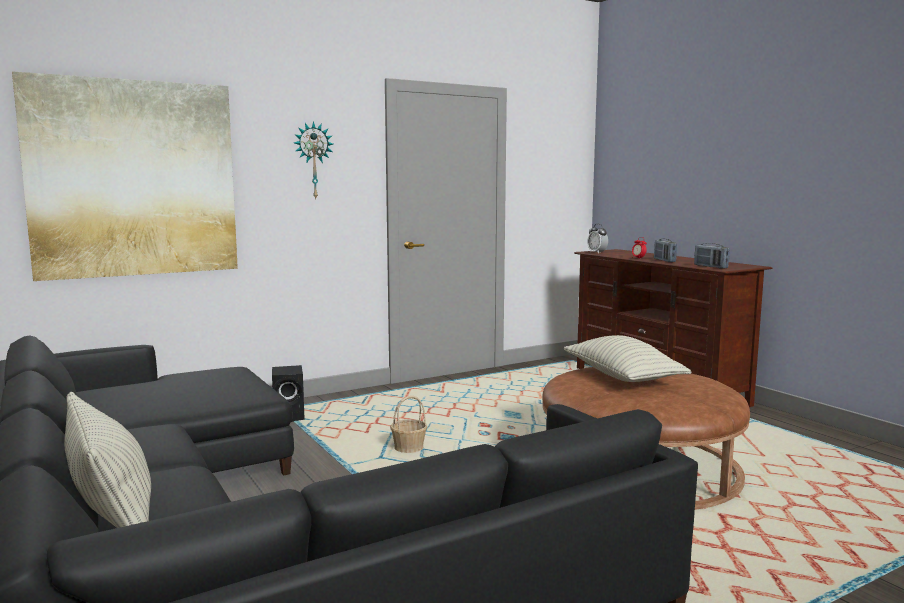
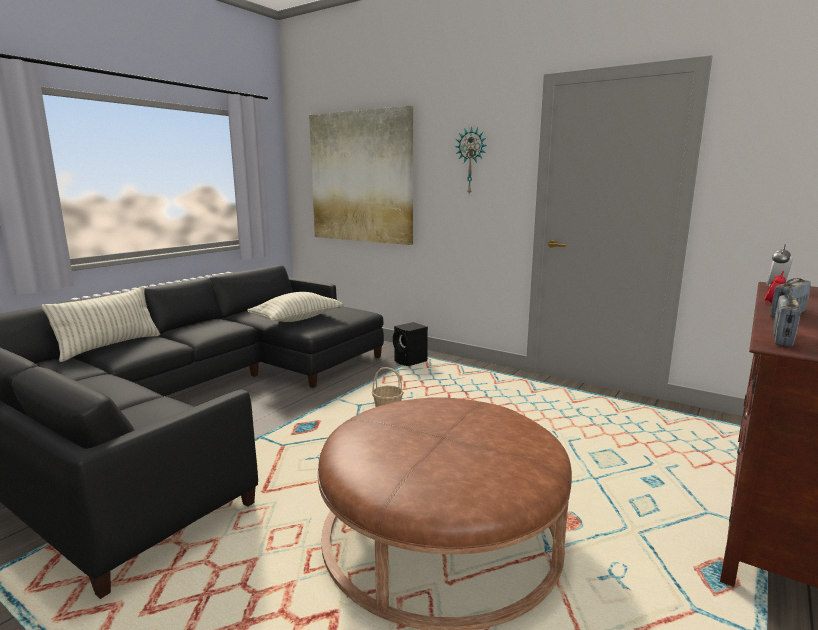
camera: 65 degrees right, 5 degrees up
pillow [564,335,692,382] -> pillow moved to [248,292,343,322]

